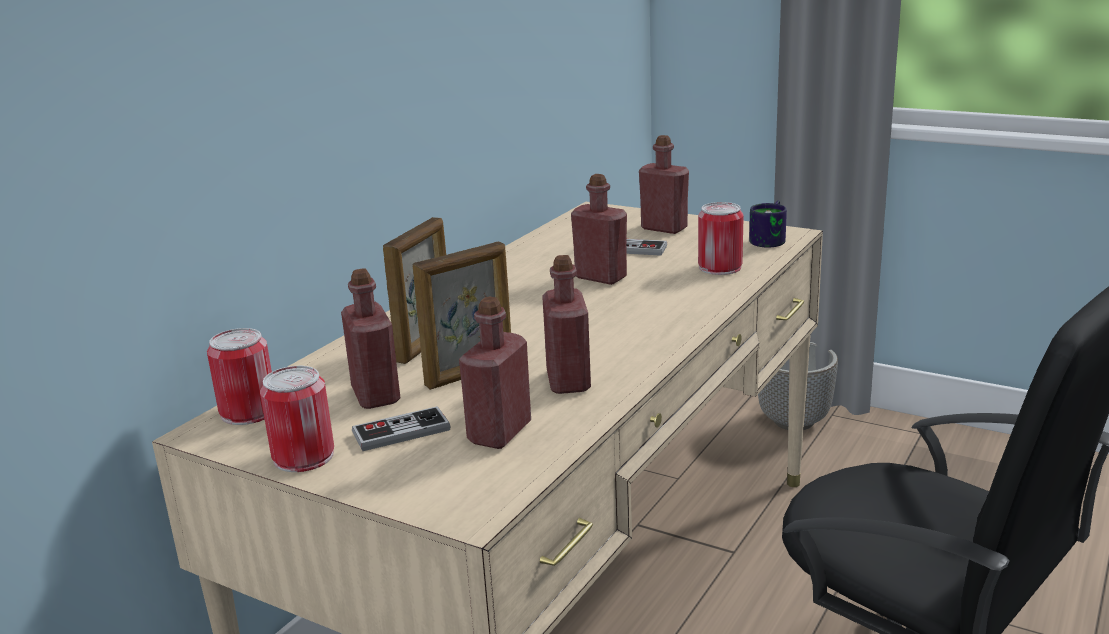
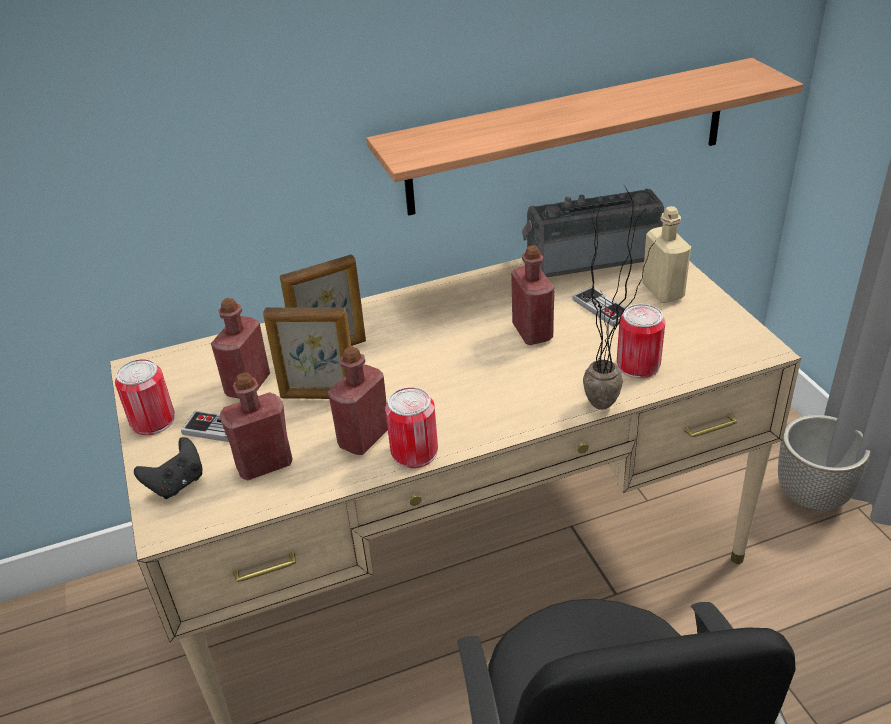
camera: 40 degrees right, 15 degrees up
can [207,328,272,425] -> can moved to [385,387,438,468]
red bottle [639,135,689,234] -> beige bottle [642,206,691,303]
mug [749,200,787,247] -> none
none -> black game controller [134,437,203,499]
none -> shelf [366,58,803,216]
none -> radio [522,188,664,277]
none -> potted plant [583,185,656,410]

